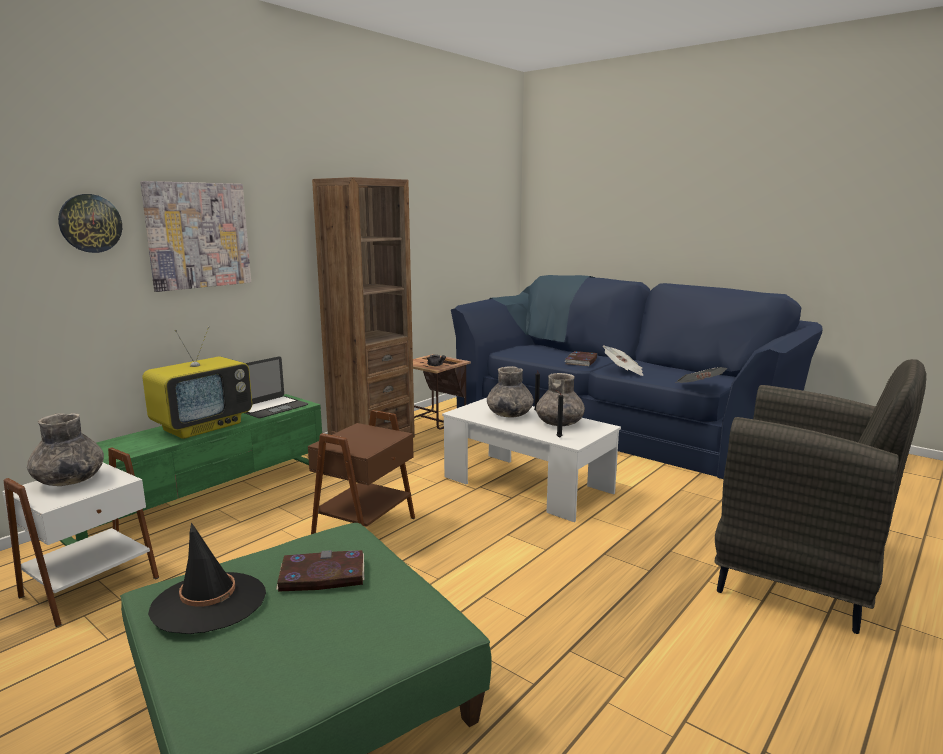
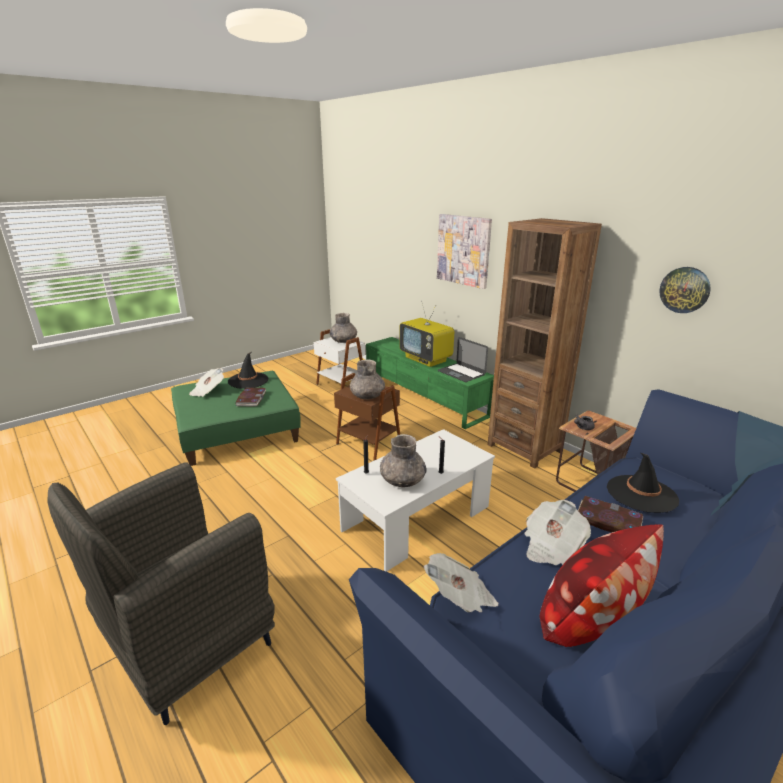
camera: 100 degrees right, 10 degrees up
wall clock [58,194,122,253] -> wall clock moved to [659,267,711,313]
grey vase [487,366,534,418] -> grey vase moved to [350,360,385,399]
none -> newspaper [189,368,224,397]
none -> pillow [539,524,664,647]
none -> black hat [607,452,679,513]

